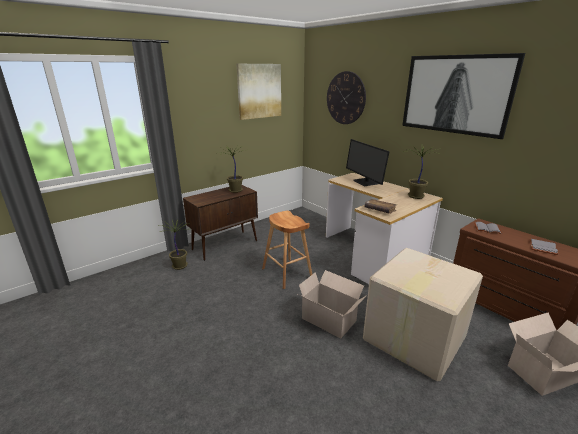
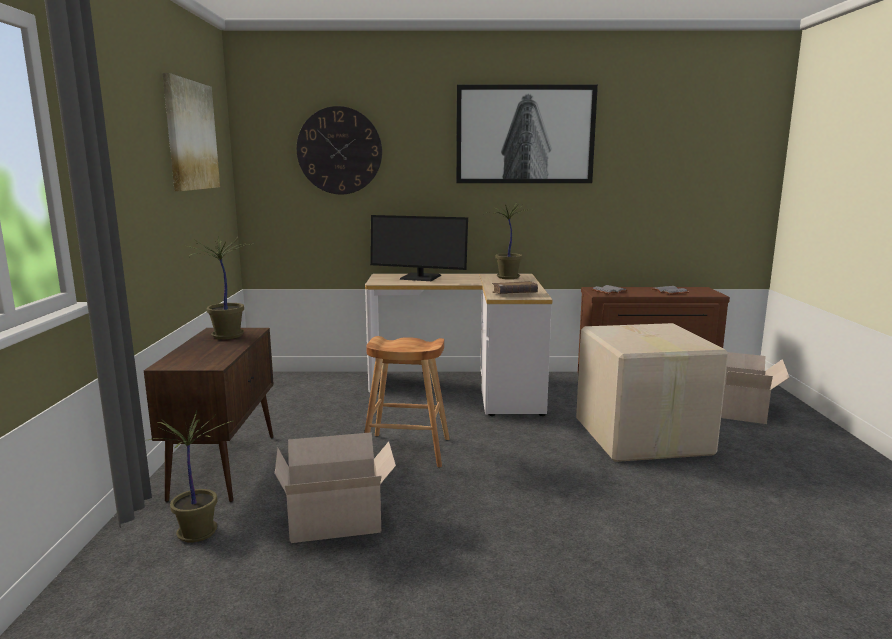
camera: 50 degrees left, 10 degrees down
cardboard box [296,270,367,339] -> cardboard box moved to [275,432,396,543]

